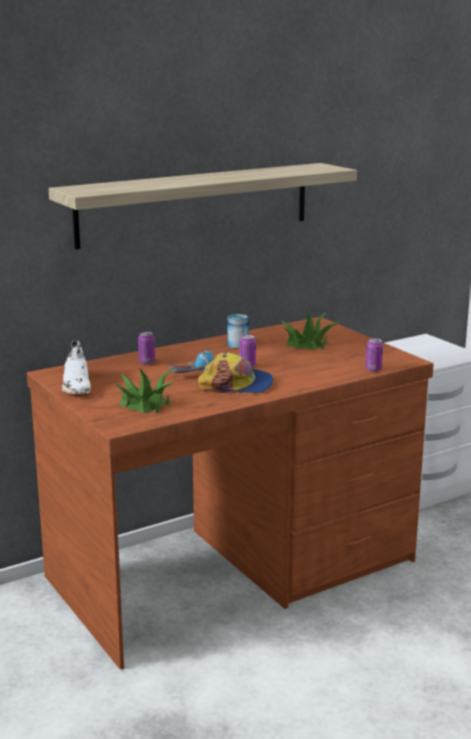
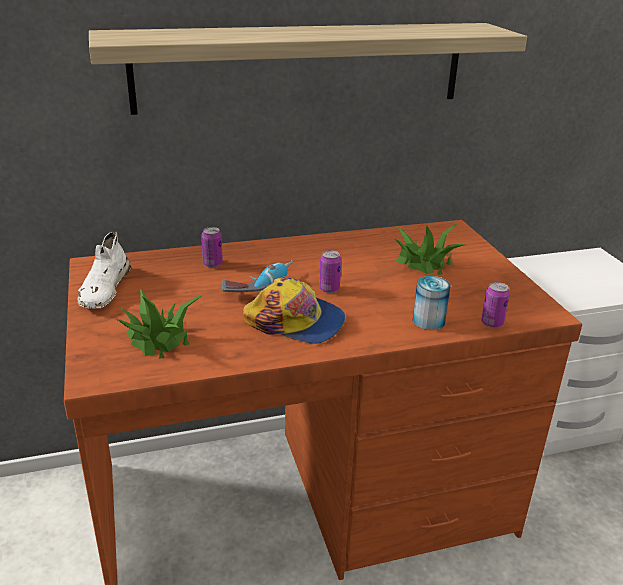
camera: 15 degrees right, 10 degrees up
can [227,314,249,349] -> can moved to [413,276,450,330]

